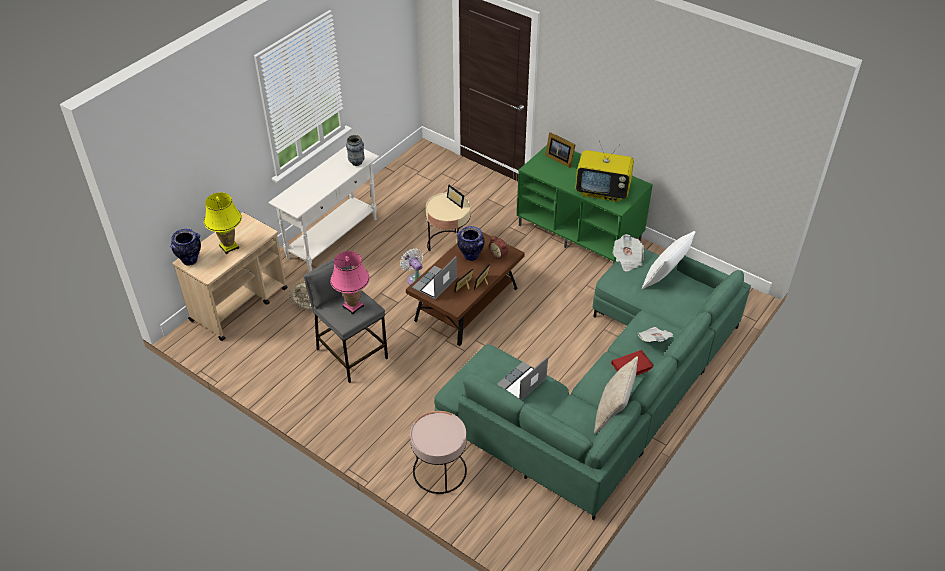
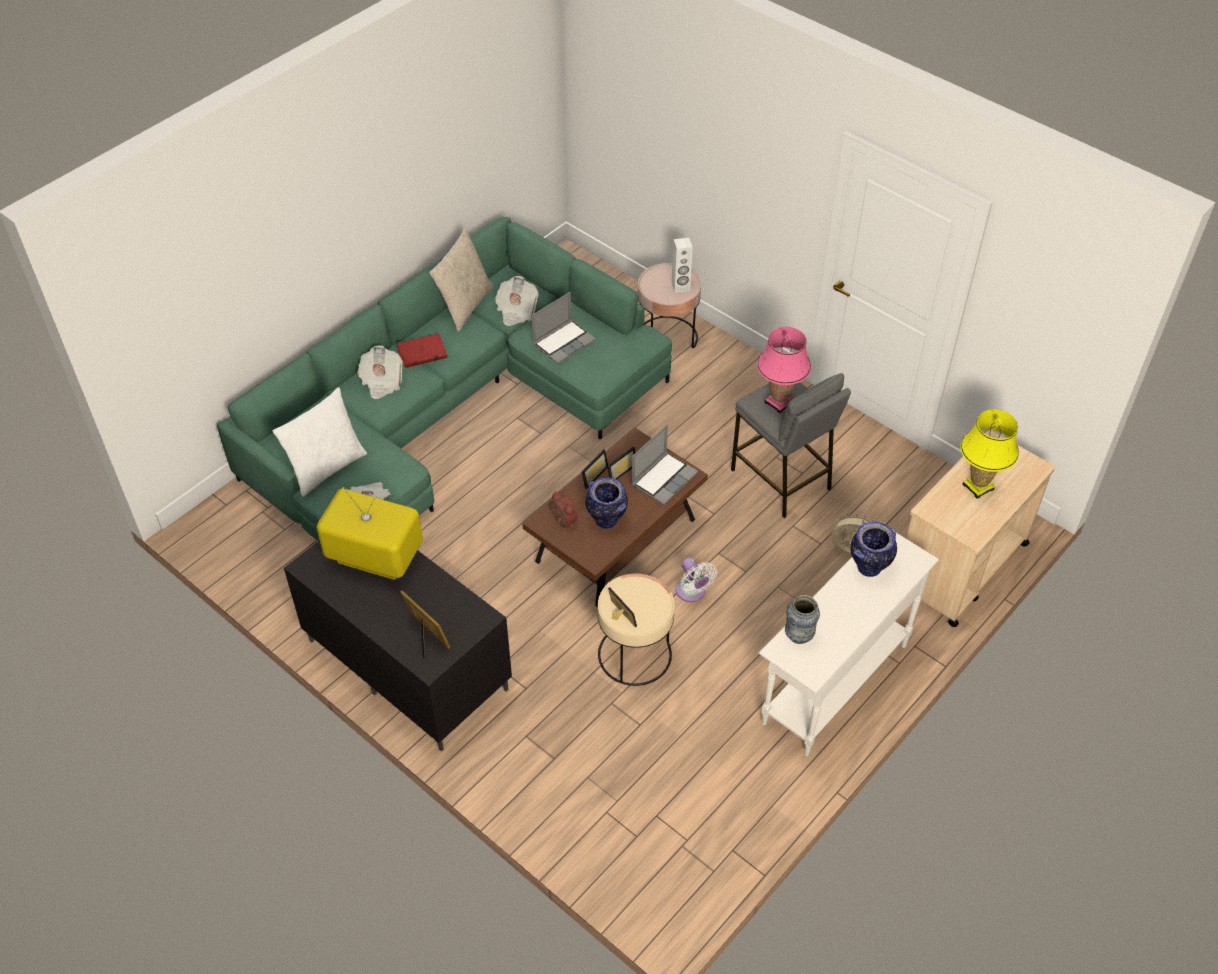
camera: 175 degrees left, 5 degrees up
vase [170,229,201,266] -> vase moved to [850,522,897,577]
green tv stand [517,145,653,265] -> black tv stand [284,540,512,751]
none -> newspaper [495,276,539,326]
none -> white speaker [672,237,693,293]

